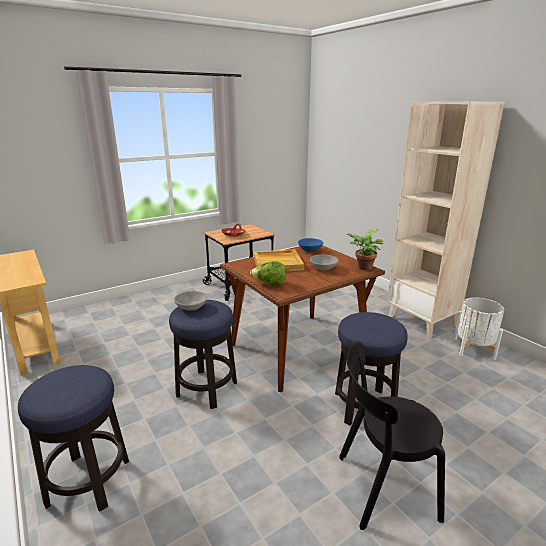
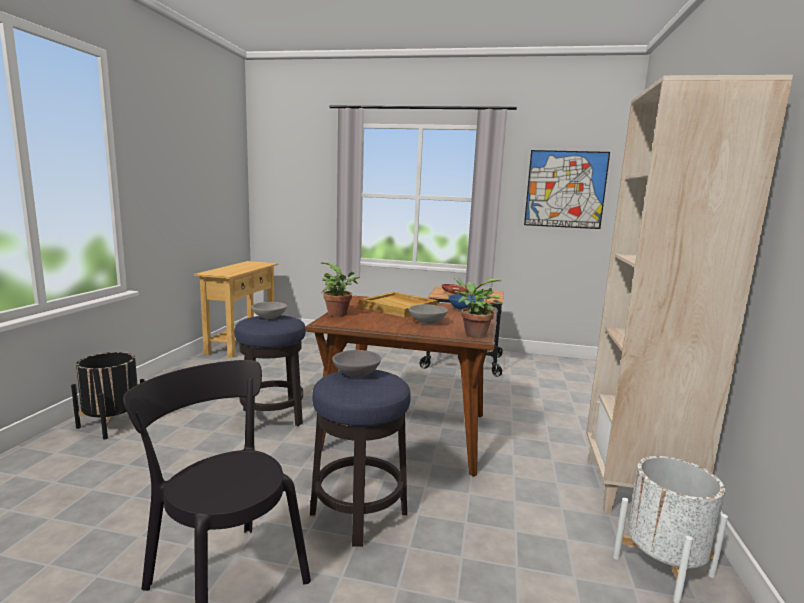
camera: 45 degrees right, 10 degrees down
stool [18,365,129,512] -> black planter [71,352,144,440]
lettuce [250,261,286,286] -> potted plant [321,262,360,317]
none -> grey bowl [332,350,381,377]
none -> picture [524,150,610,229]

